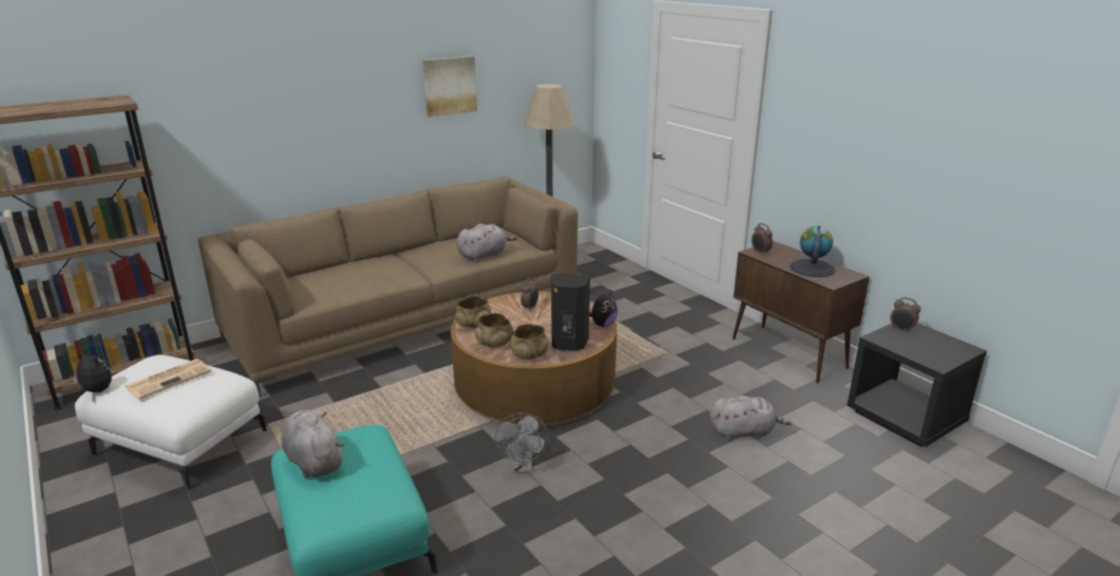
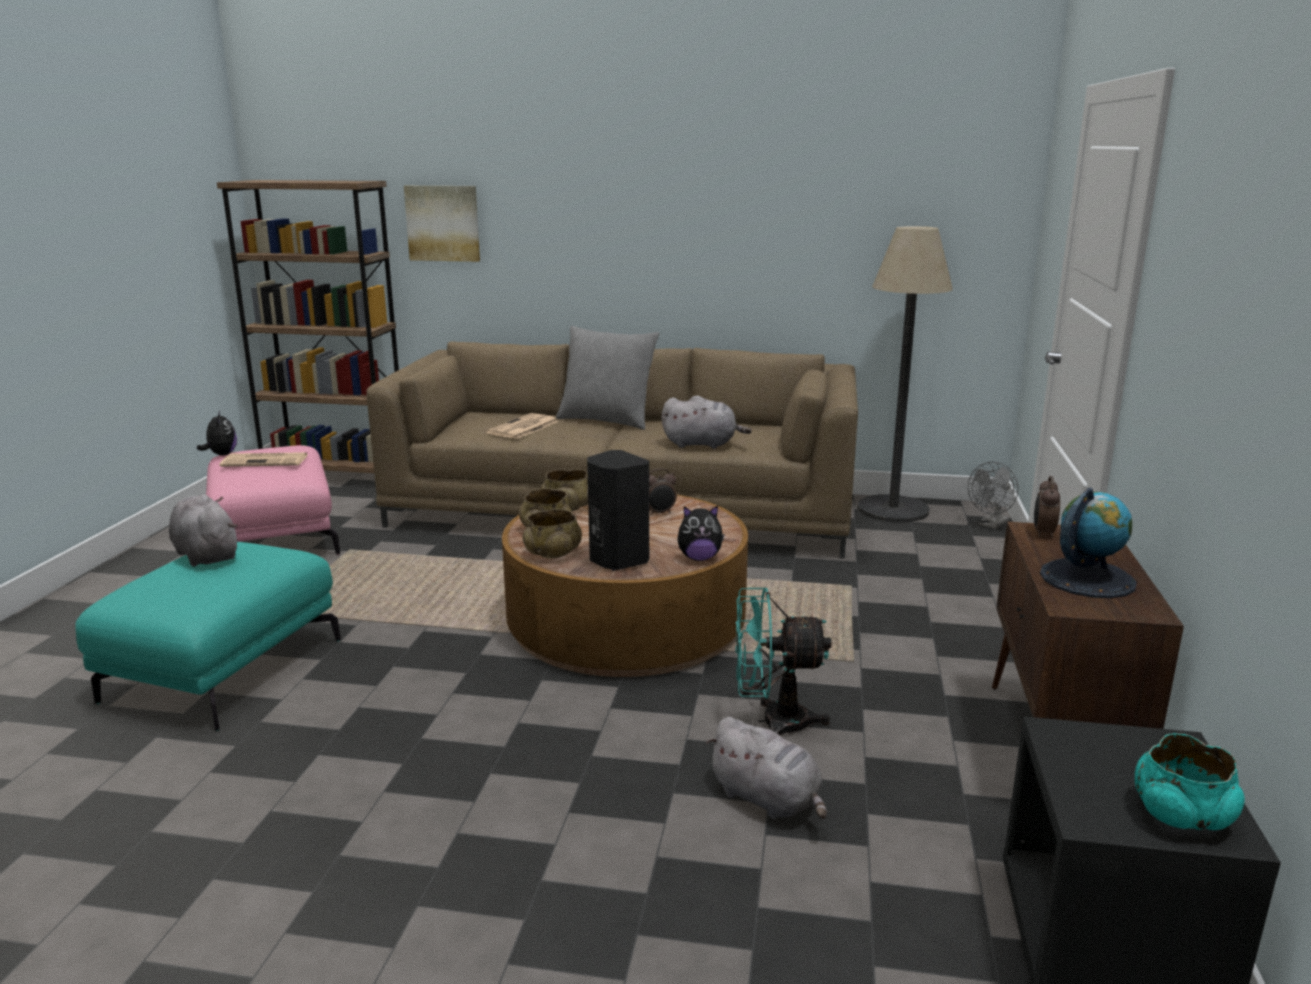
camera: 45 degrees right, 5 degrees down
white ottoman [75,355,267,489] -> pink ottoman [206,445,340,555]
grey plush toy [281,410,344,478] -> grey plush toy turned 45 degrees counterclockwise [169,494,238,567]
picture [423,56,477,117] -> picture moved to [404,185,480,262]
grey fan [495,413,549,473] -> grey fan moved to [968,462,1019,529]
alarm clock [890,297,921,333] -> none
none -> newspaper [486,413,558,439]
none -> grey pillow [556,326,659,430]
none -> turquoise fan [735,588,832,735]
none -> turquoise bowl [1135,733,1245,830]

